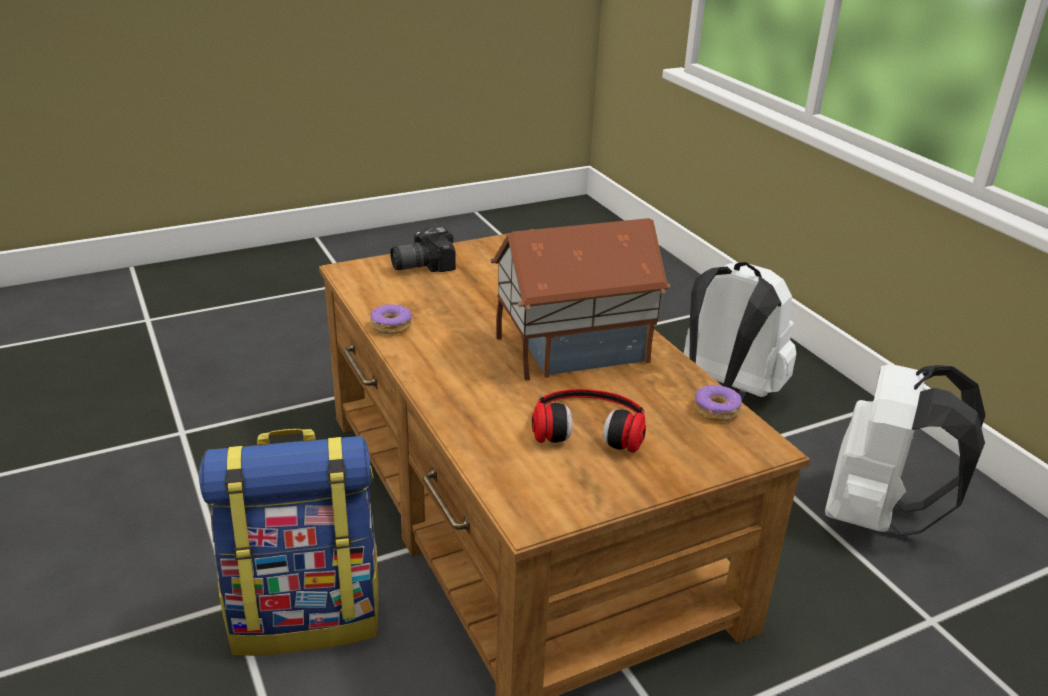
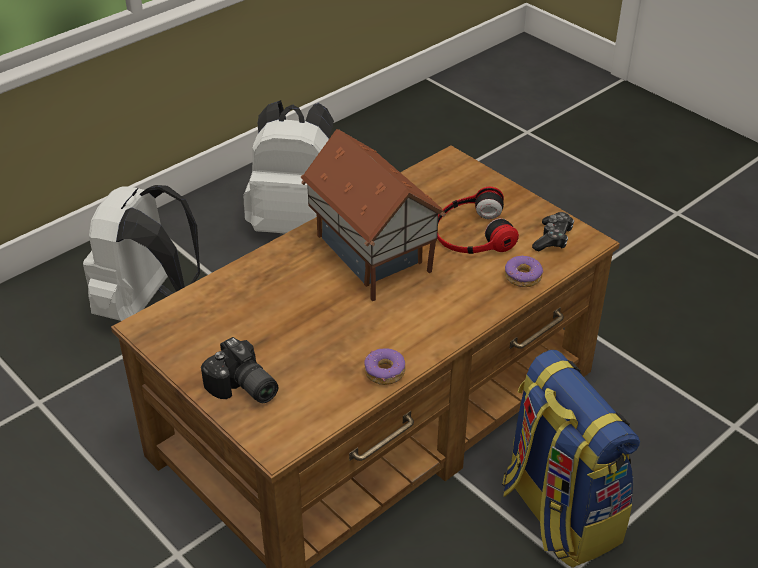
camera: 105 degrees left, 10 degrees up
donut [694,384,742,422] -> donut moved to [505,255,544,287]
none -> game controller [532,212,574,251]

